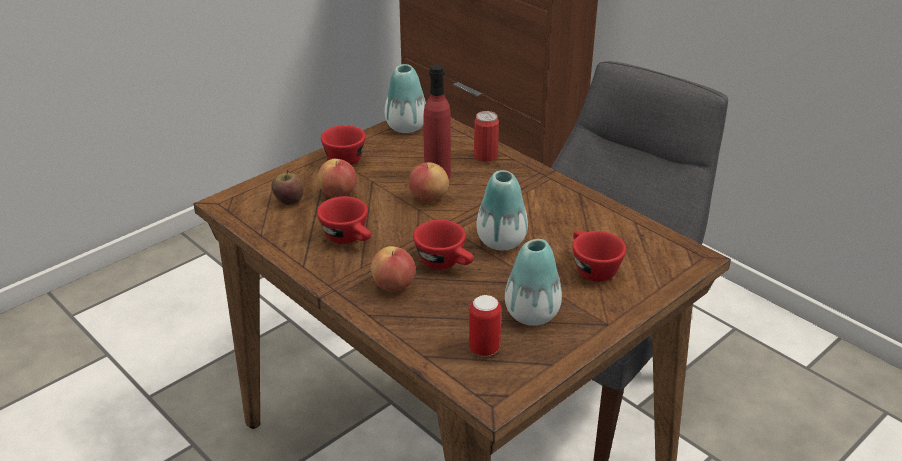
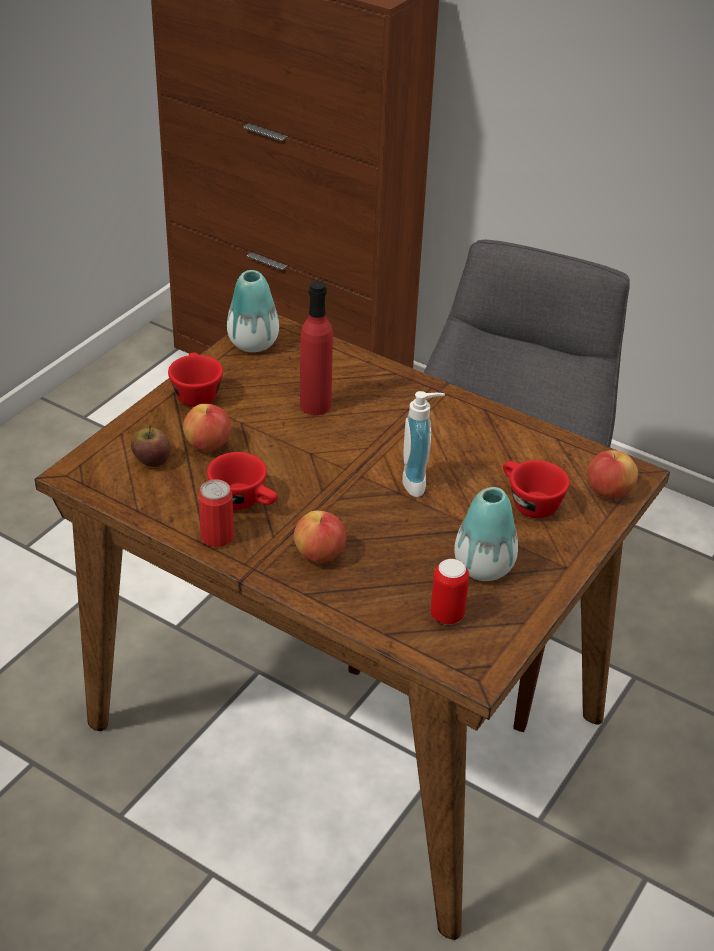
camera: 15 degrees left, 5 degrees up
apple [409,162,449,202] -> apple moved to [587,450,638,499]
red cup [413,220,474,270] -> none
can [474,111,499,162] -> can moved to [199,479,234,547]
vase [476,170,528,250] -> soap dispenser [402,391,445,497]

